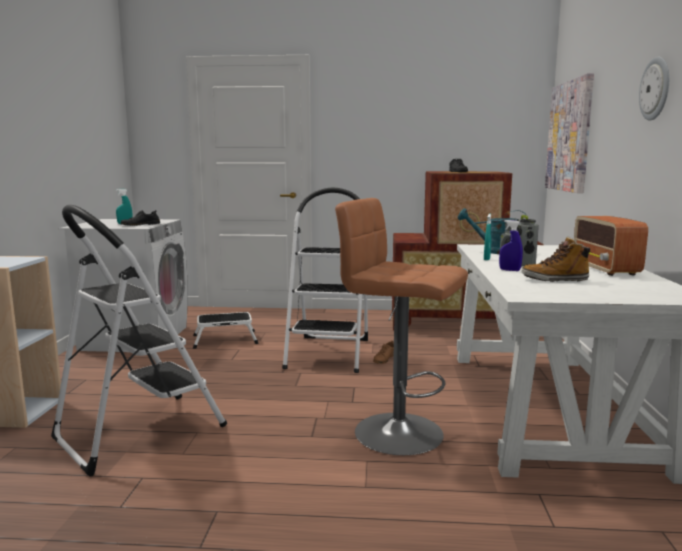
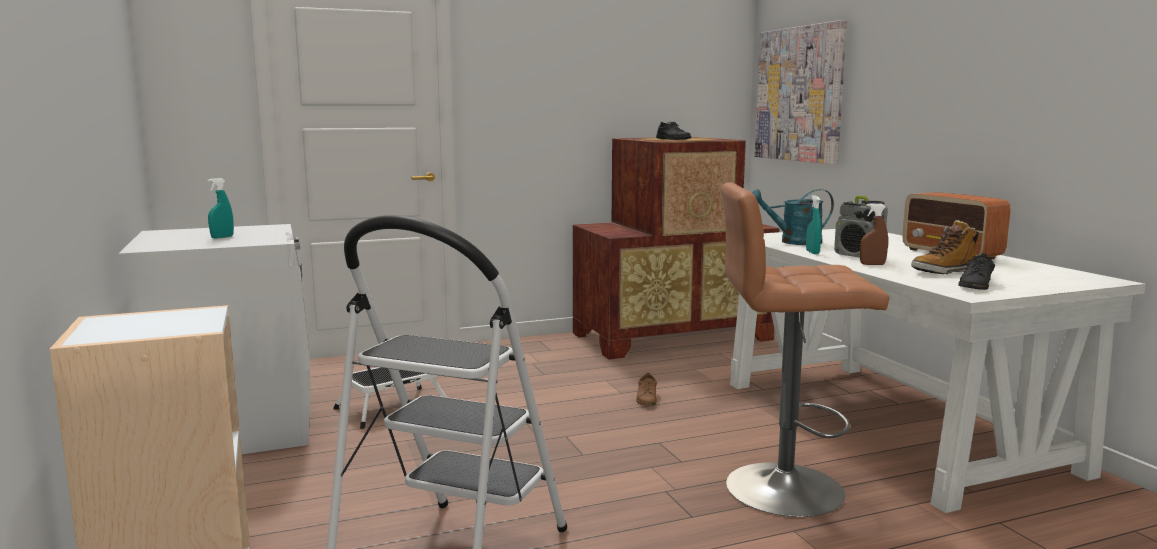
camera: 25 degrees left, 0 degrees up
black shoe [120,210,160,226] -> black shoe moved to [958,253,995,290]
step ladder [282,188,368,373] -> none
blue spray bottle [499,220,523,271] -> brown spray bottle [860,203,888,265]
wall clock [639,57,669,121] -> none

